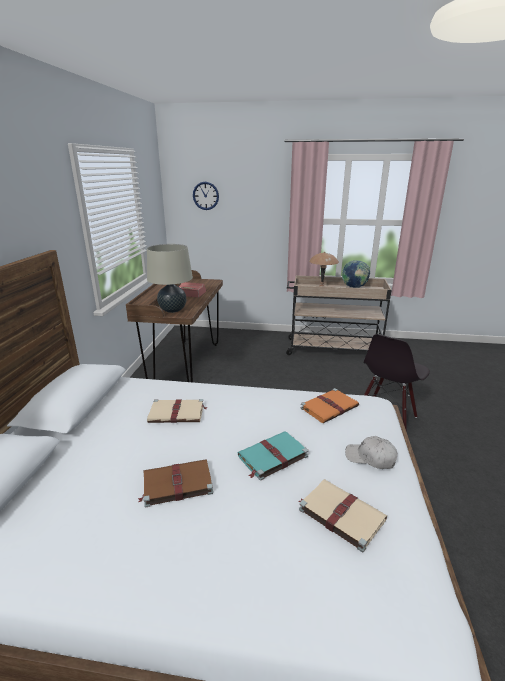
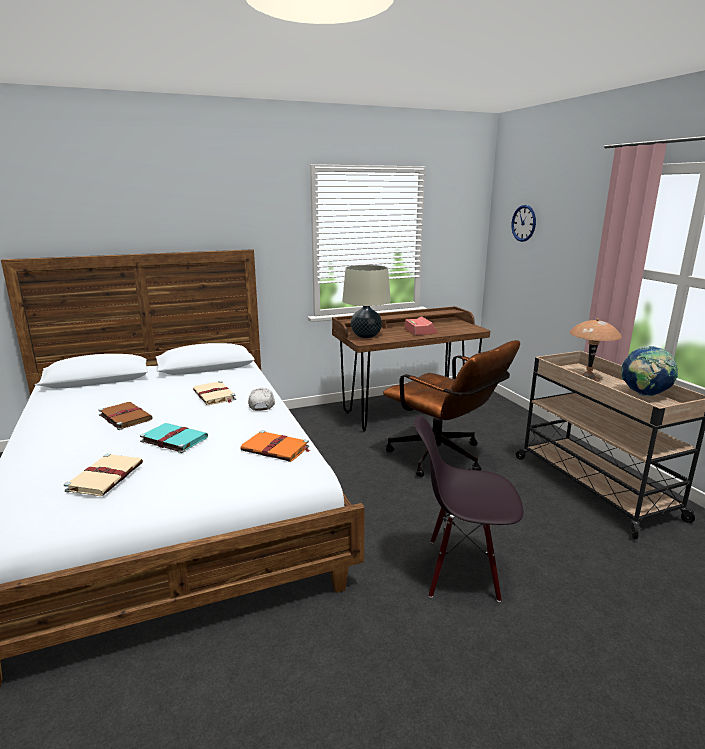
camera: 60 degrees right, 5 degrees down
white cap [345,436,398,469] -> white cap moved to [248,388,275,411]
none -> brown office chair [383,340,520,477]

